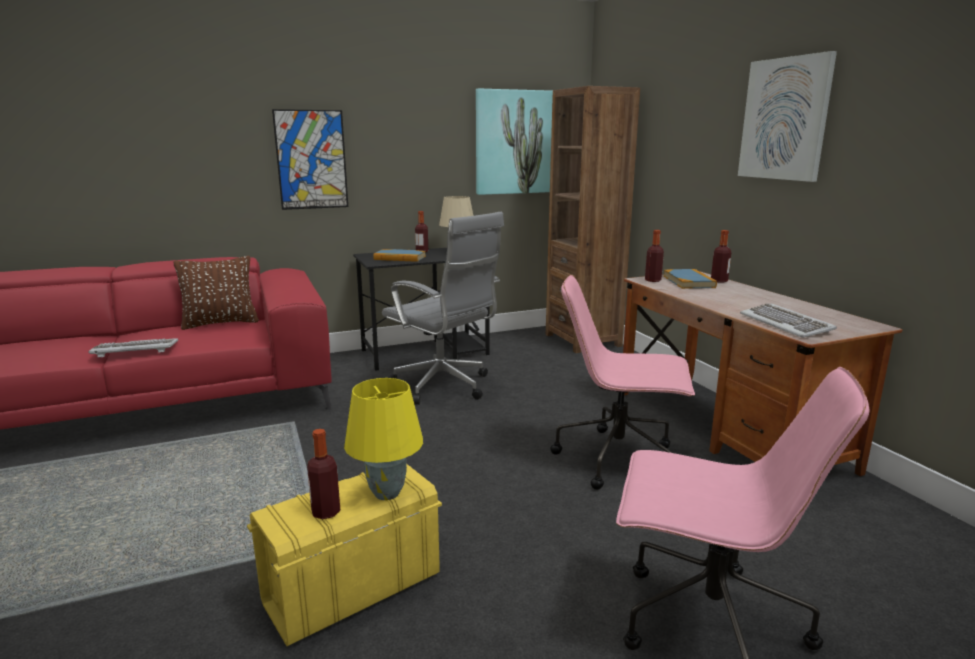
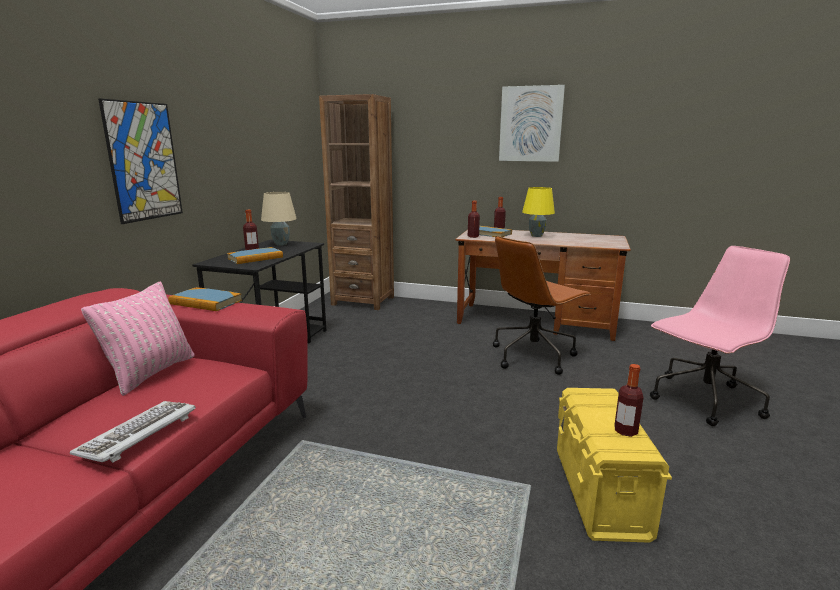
camera: 50 degrees left, 0 degrees up
brown pillow [174,256,259,330] -> pink pillow [81,281,194,396]
yellow table lamp [344,378,423,500] -> yellow table lamp moved to [522,187,555,237]
grey office chair [382,212,504,405] -> none
picture [476,89,553,195] -> none
pink office chair [550,275,695,490] -> brown office chair [493,236,591,375]
keyboard [740,303,837,338] -> none
none -> book [168,287,242,311]

